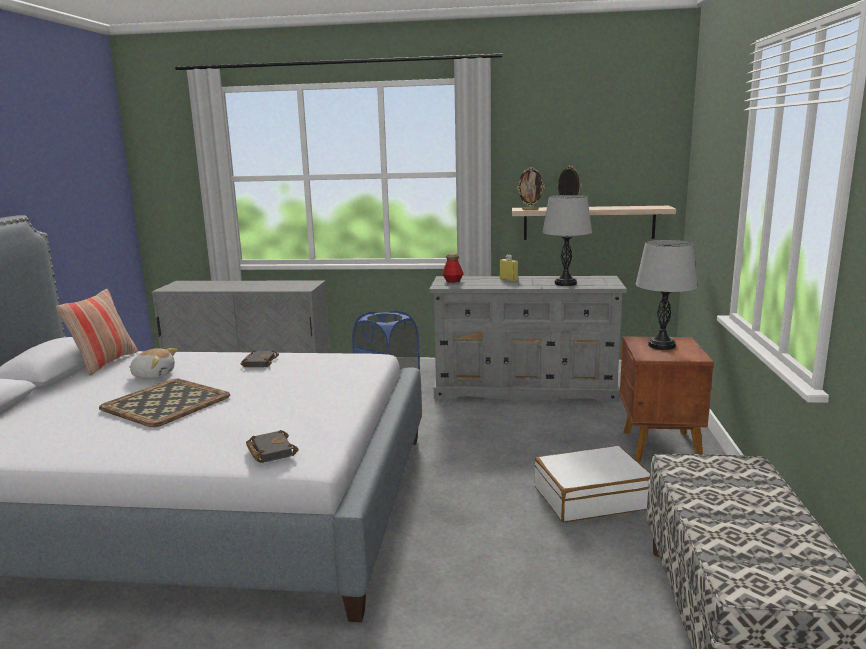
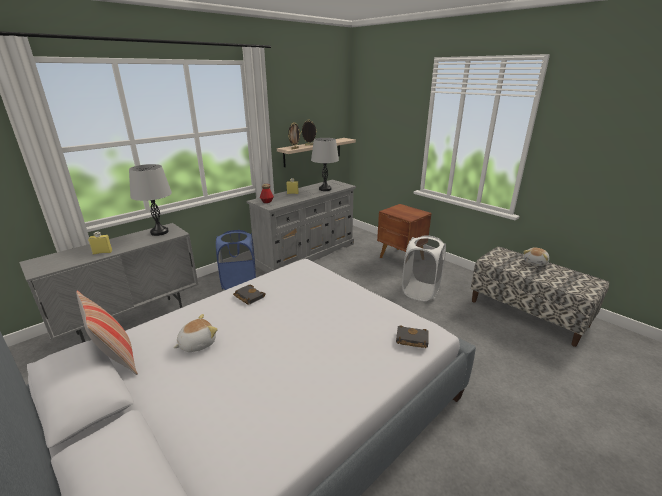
camera: 50 degrees left, 10 degrees up
tray [99,379,230,427] -> none
white suitcase [534,445,650,522] -> white laundry basket [402,235,446,301]
grey table lamp [636,240,697,350] -> grey table lamp moved to [129,164,172,236]
none -> yellow bottle [88,232,112,255]
none -> plush toy [523,247,549,266]

